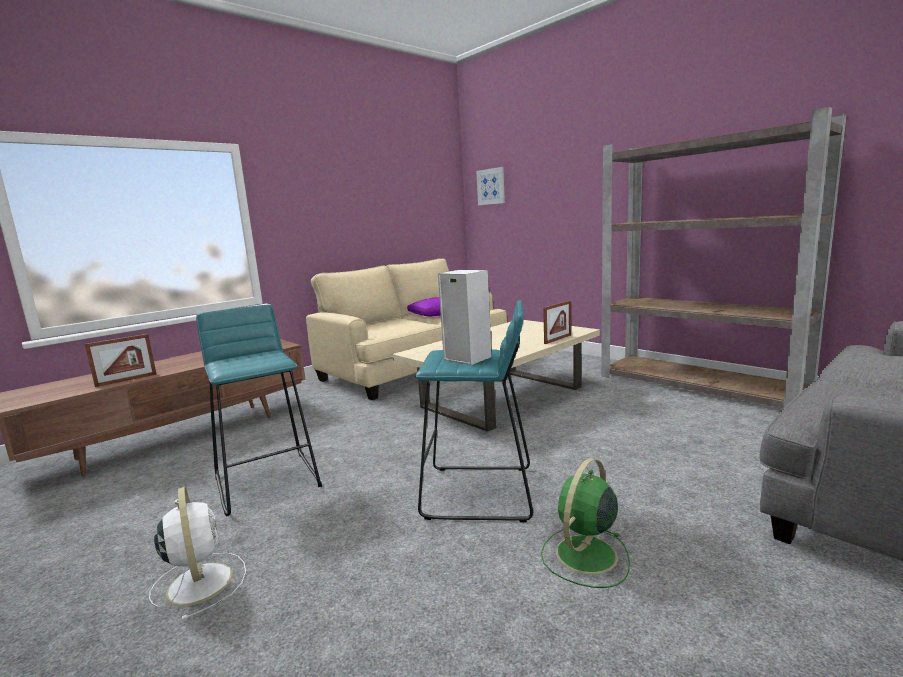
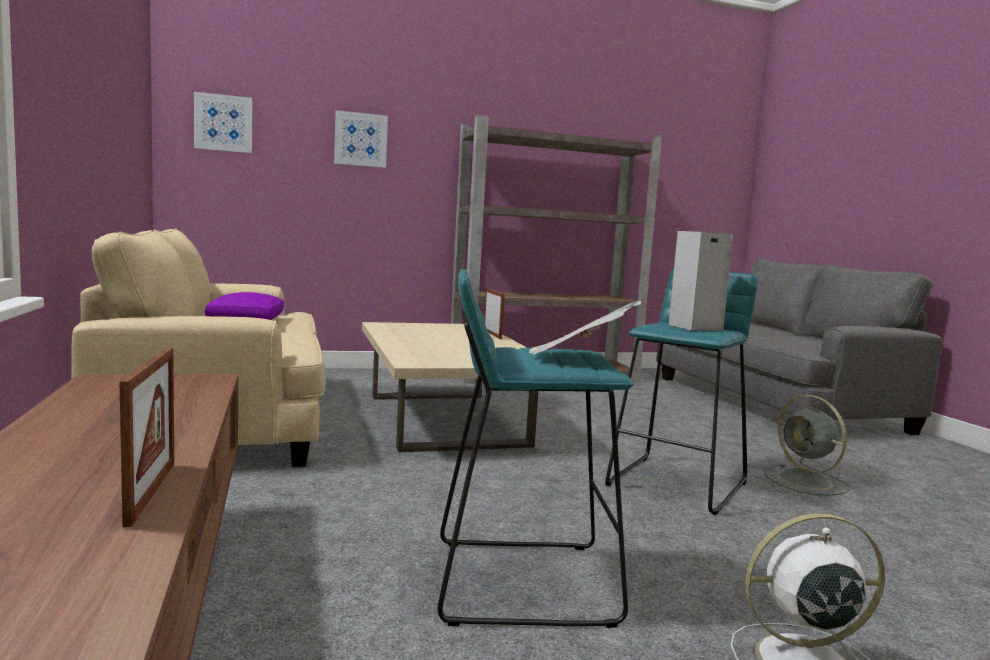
camera: 65 degrees left, 5 degrees down
green fan [541,458,630,588] -> grey fan [764,395,850,496]
none -> picture [334,110,388,168]
none -> newspaper [529,301,641,355]

